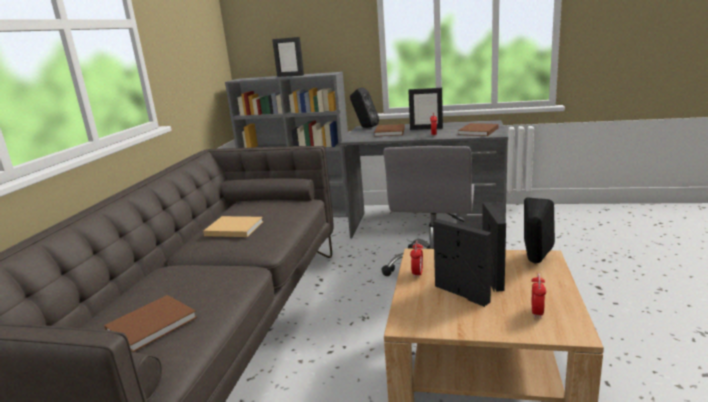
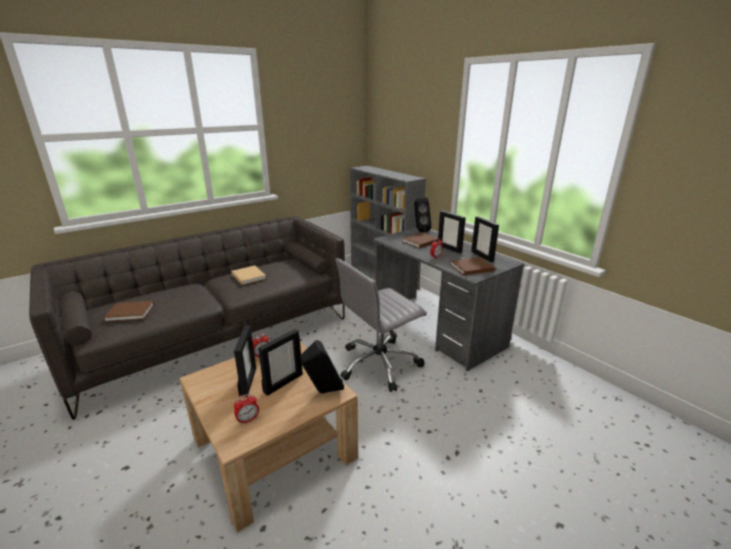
camera: 40 degrees right, 5 degrees up
picture frame [272,37,304,77] -> picture frame moved to [471,216,499,262]

